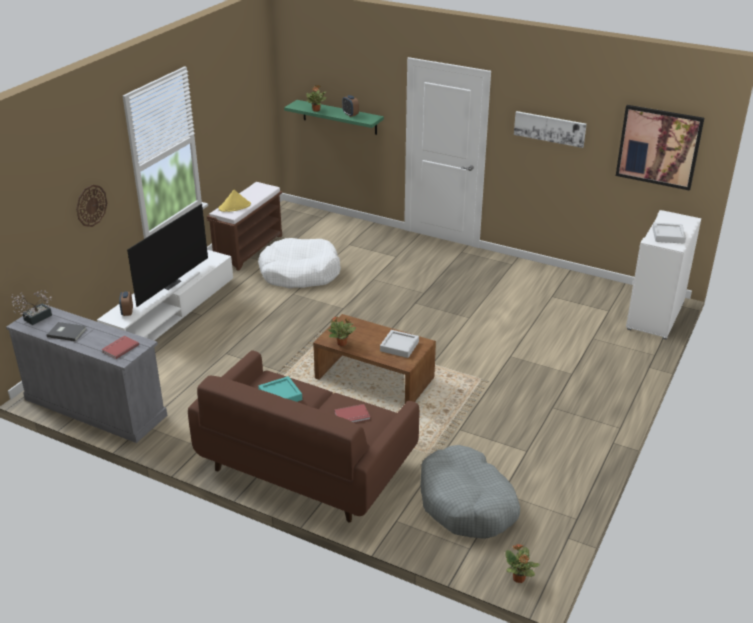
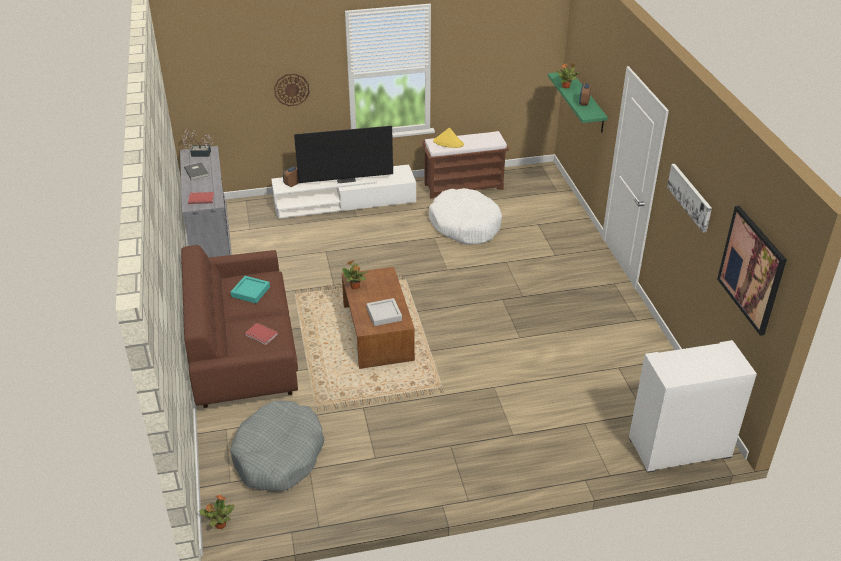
camera: 50 degrees right, 5 degrees up
grey tray [652,223,686,244] -> none

